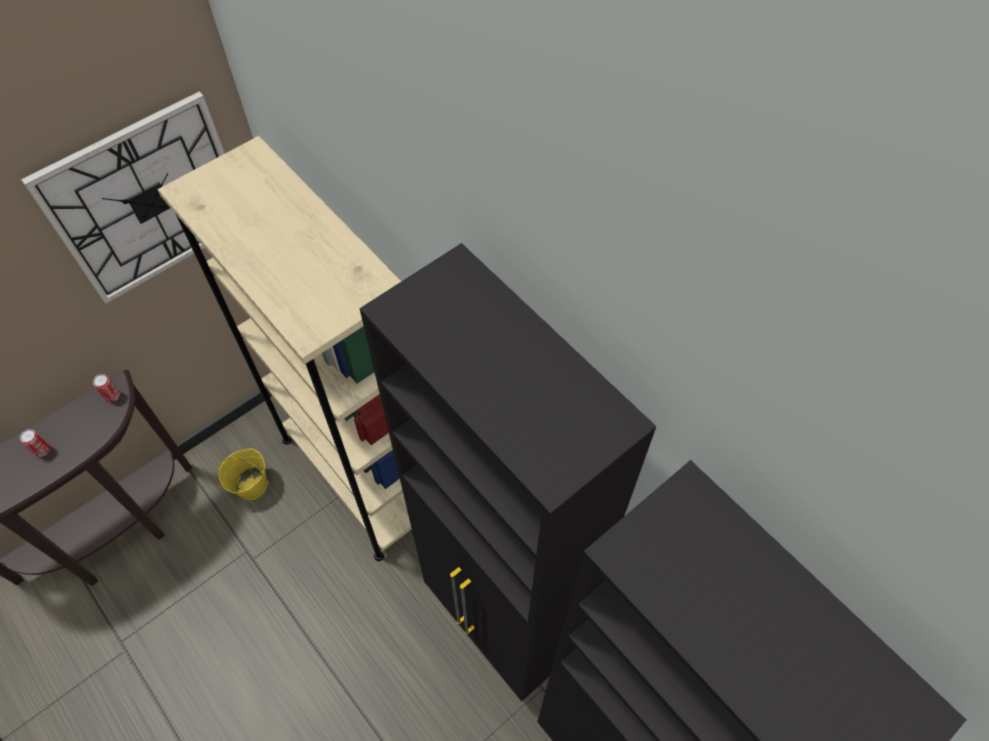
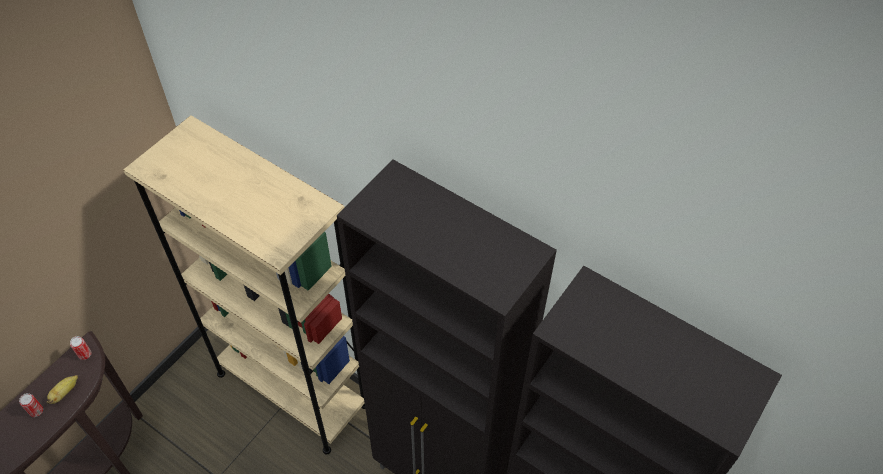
camera: 15 degrees left, 5 degrees down
wall clock [21,91,225,304] -> none
yellow bucket [218,448,268,500] -> none
none -> banana [47,375,78,404]

